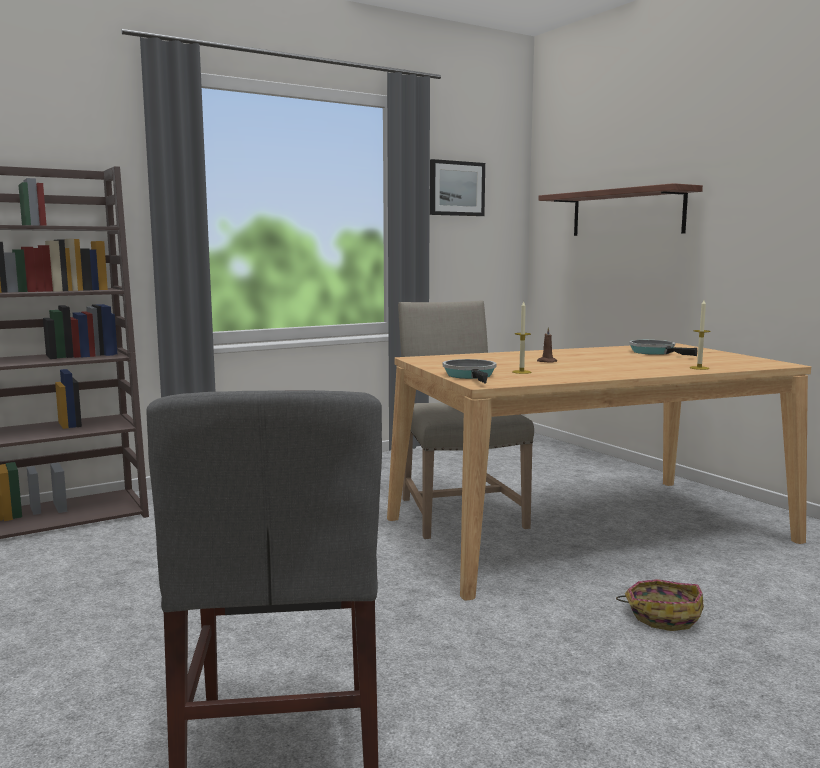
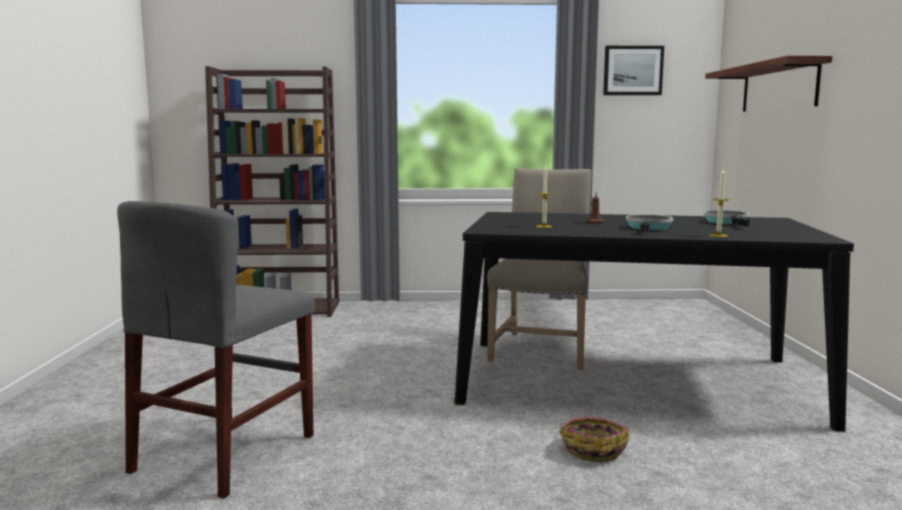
camera: 30 degrees right, 0 degrees up
beige dining table [387,343,811,600] -> black dining table [455,212,854,432]
frying pan [443,359,497,383] -> frying pan moved to [626,215,673,232]

